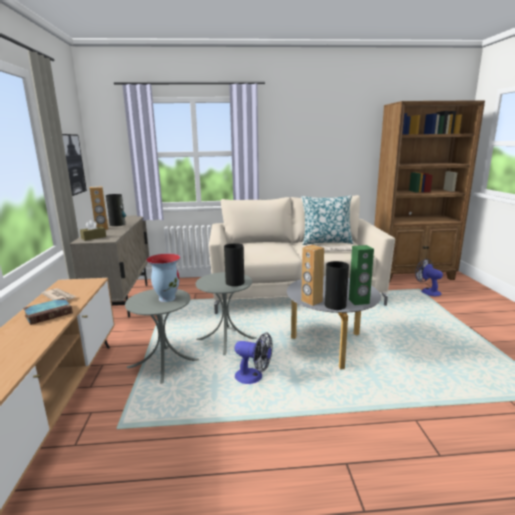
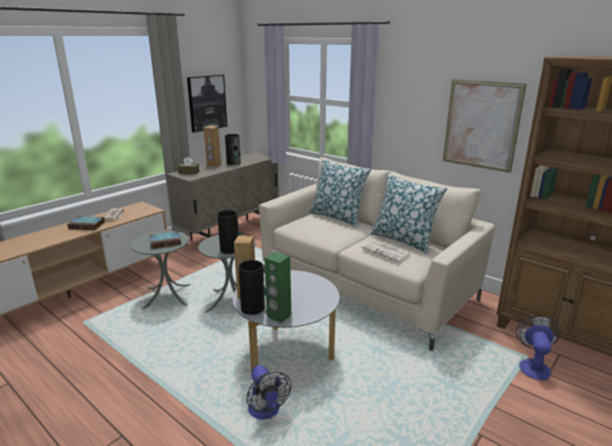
camera: 45 degrees right, 5 degrees up
vase [146,253,180,302] -> book [149,231,181,249]
fan [235,333,272,384] -> fan moved to [246,365,292,420]
none -> pillow [309,159,371,227]
none -> picture [443,79,526,173]

